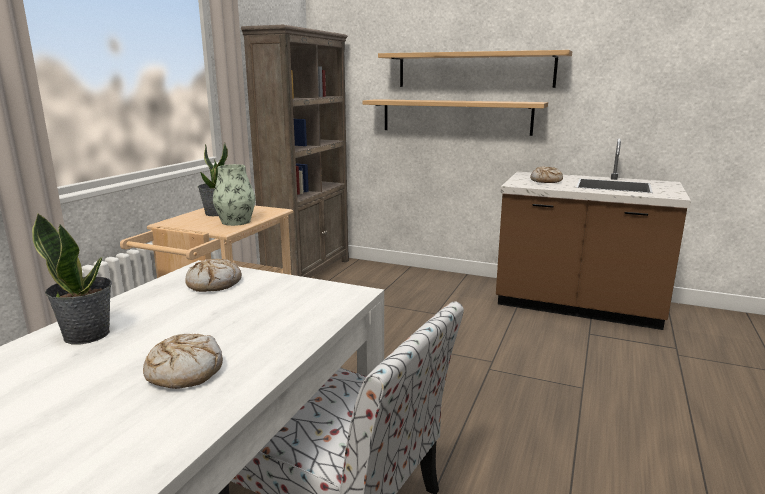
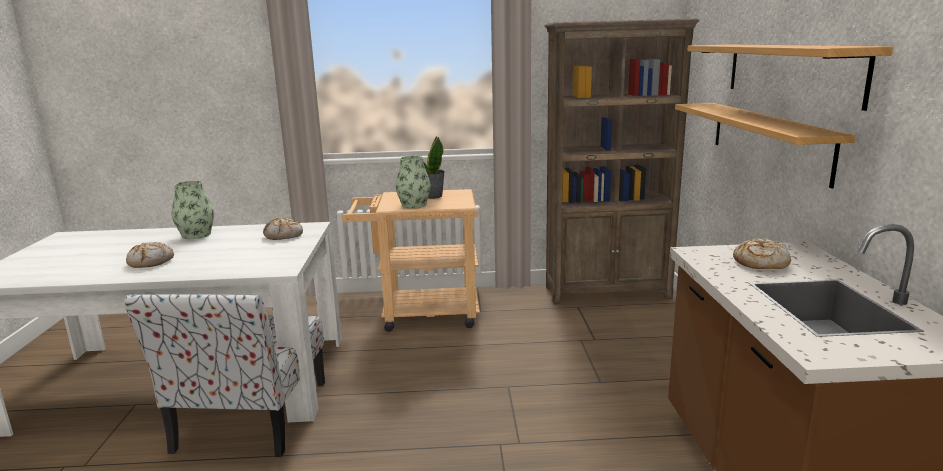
camera: 65 degrees right, 0 degrees up
potted plant [32,213,112,344] -> vase [172,181,214,239]

